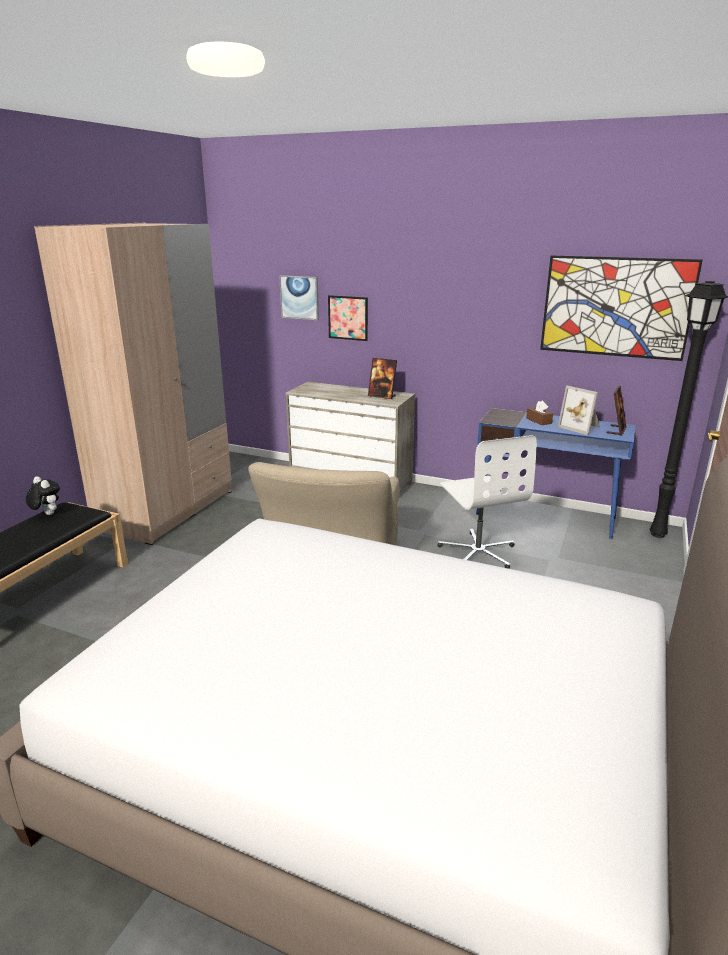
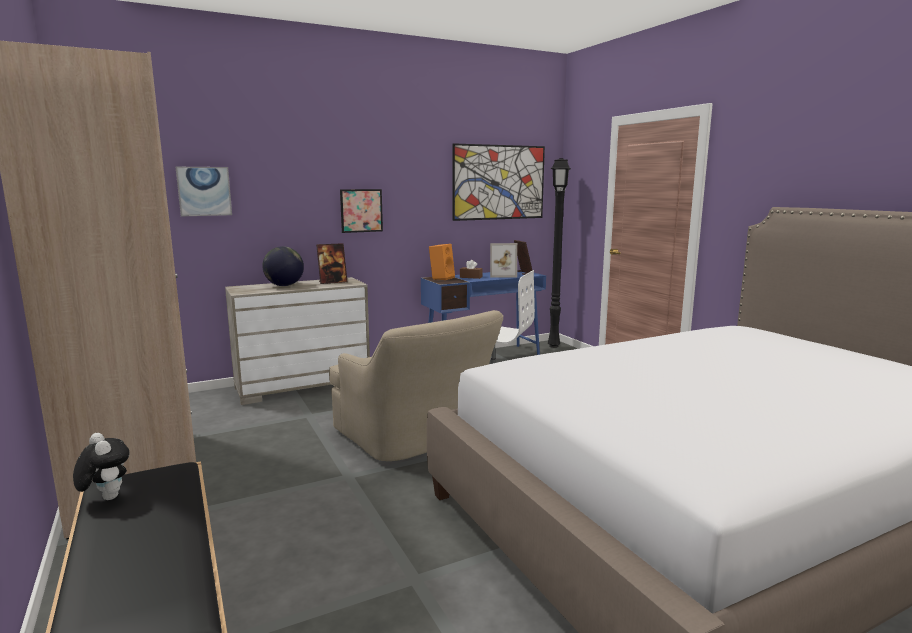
camera: 50 degrees left, 10 degrees down
plush toy [26,476,60,515] -> plush toy turned 60 degrees clockwise [73,433,130,500]
picture [328,295,368,341] -> picture moved to [340,189,383,233]
none -> globe [262,246,304,286]
none -> orange speaker [429,244,455,280]

